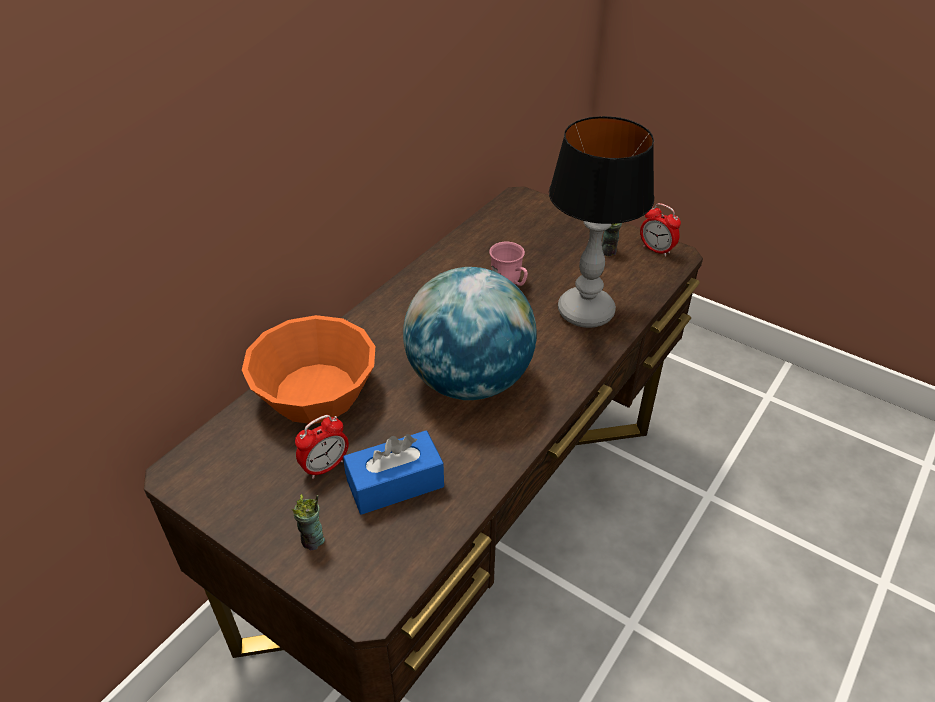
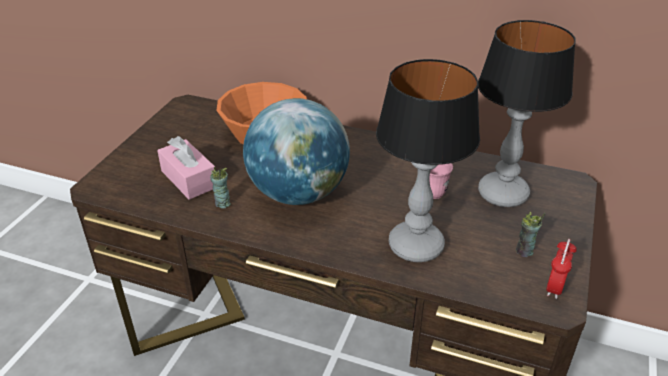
camera: 75 degrees right, 5 degrees down
cup [292,494,325,550] -> cup moved to [210,167,231,209]
alarm clock [295,415,349,479] -> none
blue tissue box [343,431,444,515] -> pink tissue box [157,136,215,200]
none -> table lamp [478,20,575,207]

